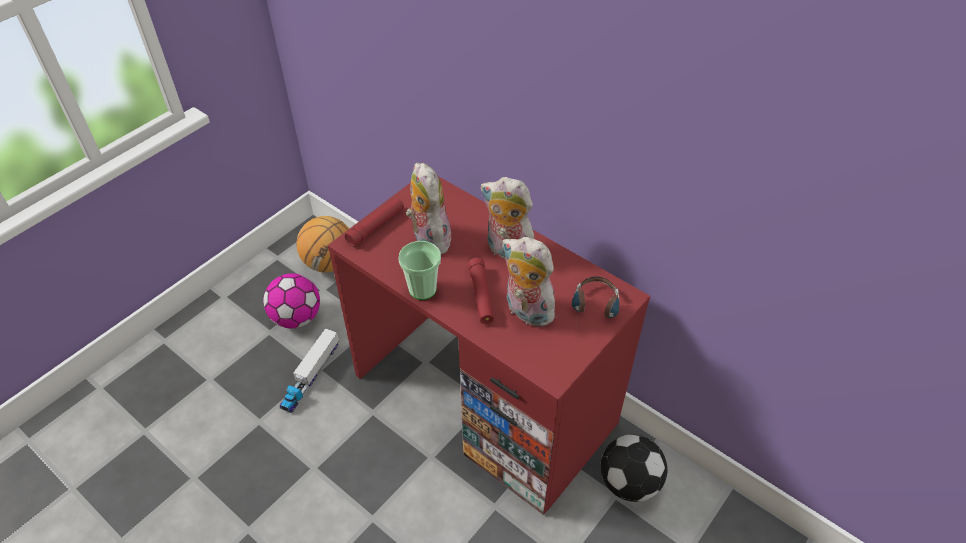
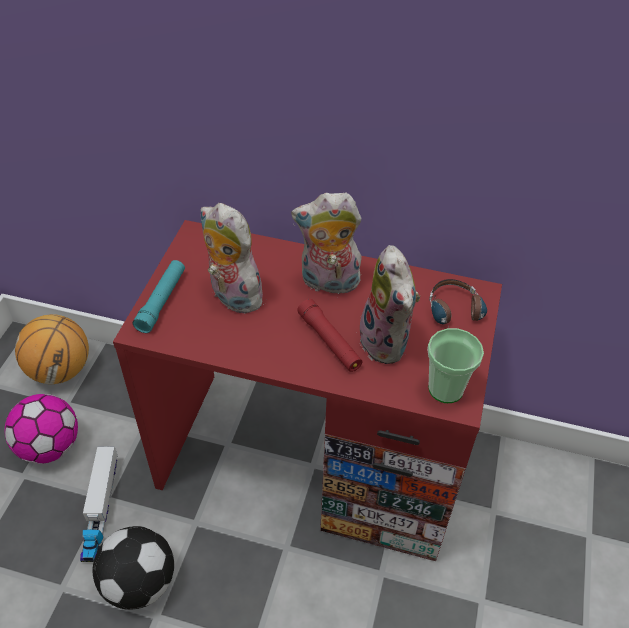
camera: 25 degrees left, 0 degrees up
red flashlight [345,198,404,247] -> turquoise flashlight [133,260,185,333]
cup [398,241,441,300] -> cup moved to [427,328,484,403]
plush toy [502,237,561,327] -> plush toy turned 120 degrees counterclockwise [360,245,420,364]
football [600,434,668,502] -> football moved to [92,526,174,610]

